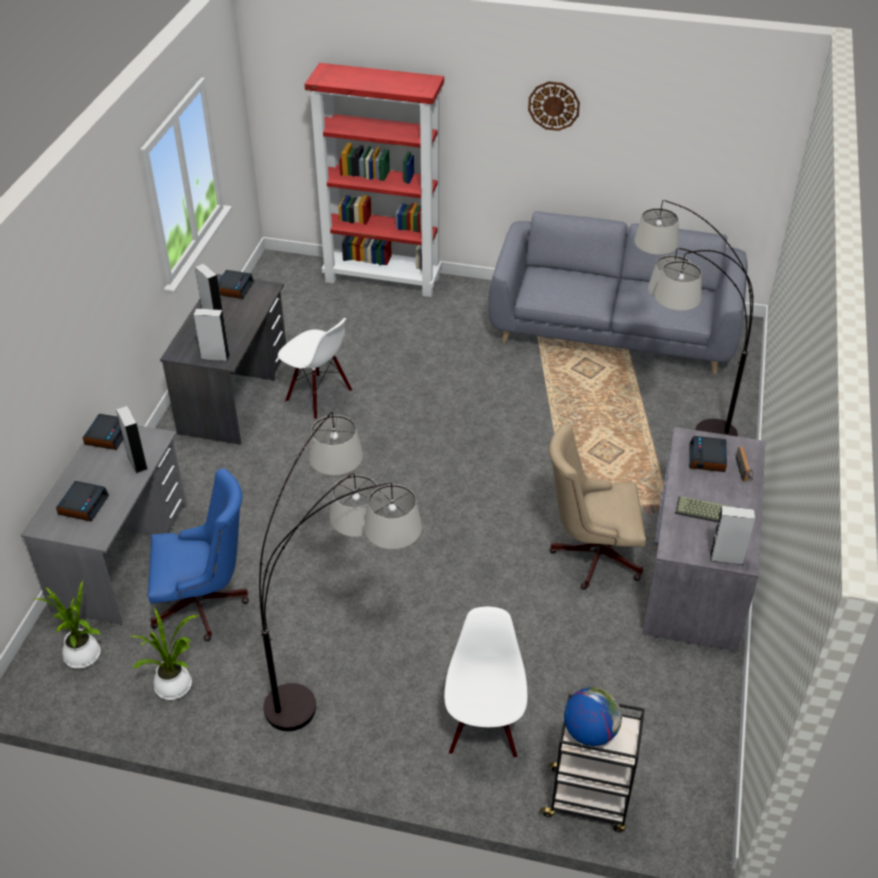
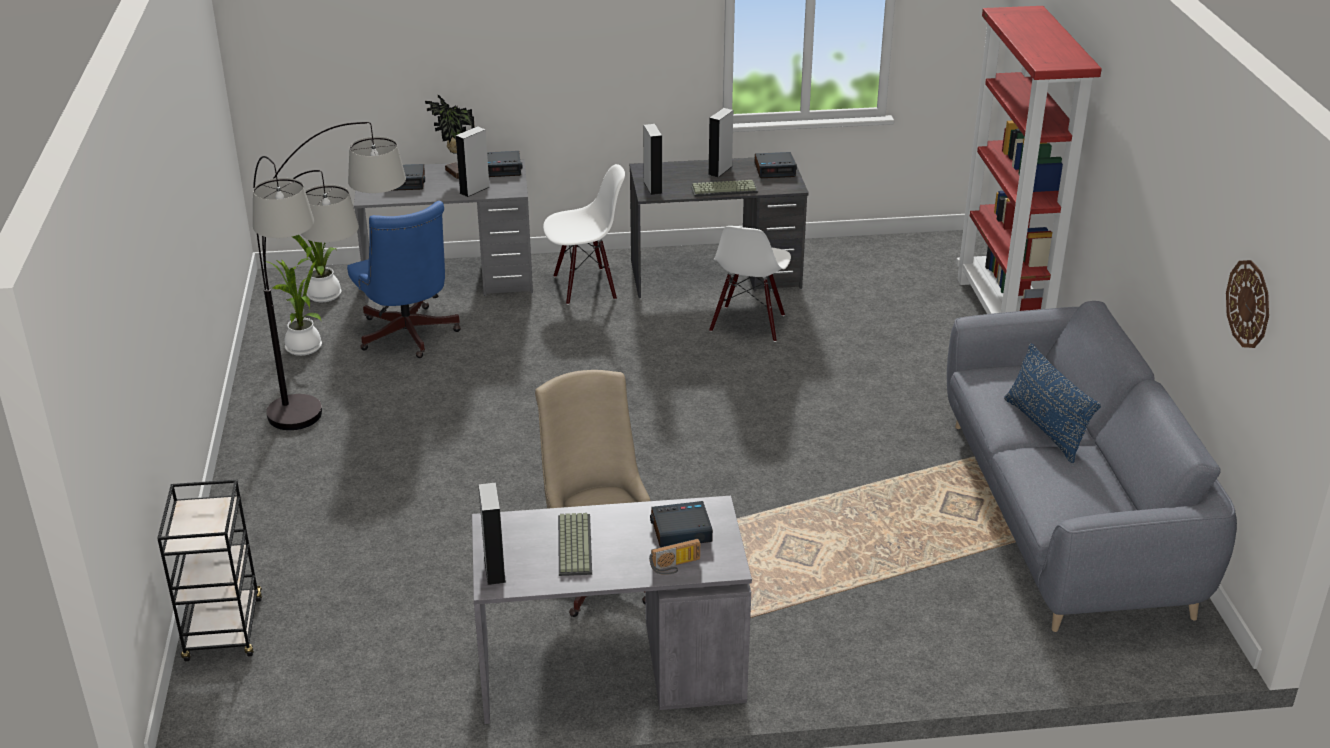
camera: 70 degrees right, 10 degrees down
white chair [444,607,527,758] -> white chair moved to [543,164,625,305]
wall clock [528,81,580,131] -> wall clock moved to [1226,260,1269,348]
globe [564,687,622,746] -> none
floor lamp [634,200,754,437] -> none
none -> potted plant [425,95,475,179]
none -> keyboard [691,180,758,197]
none -> blue pillow [1004,343,1101,463]

